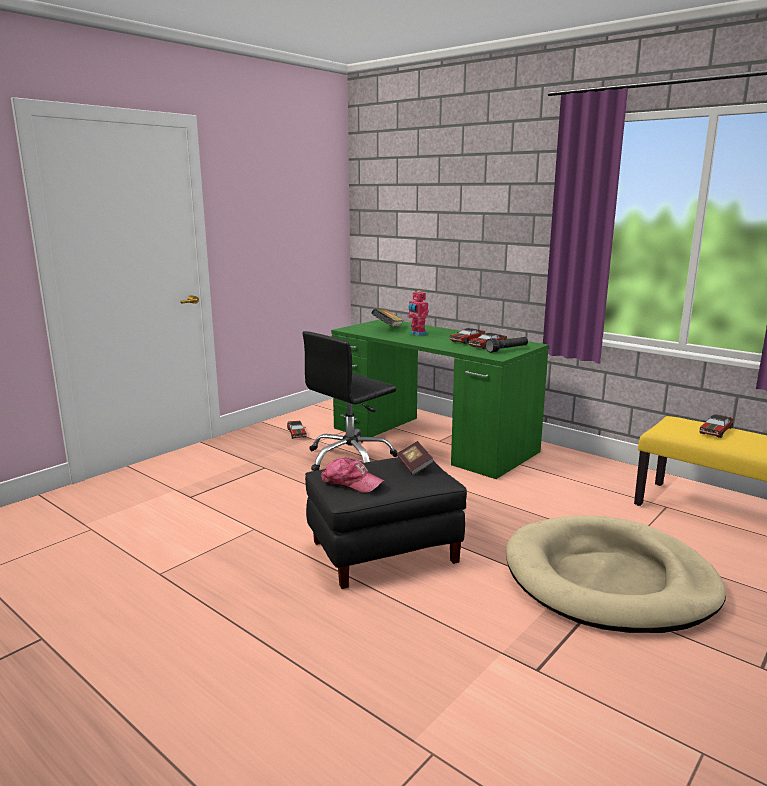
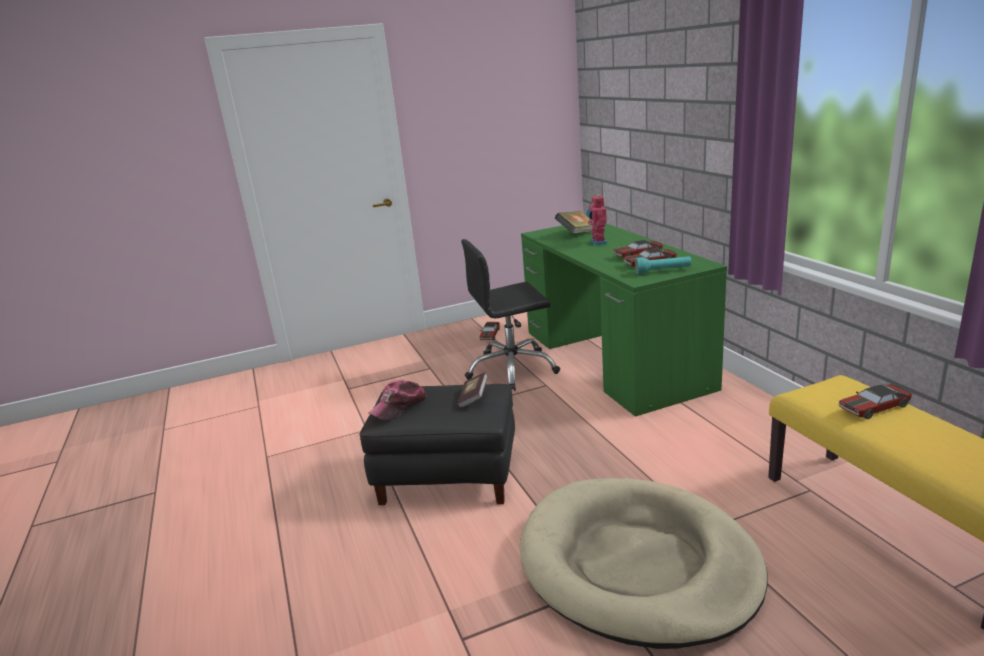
camera: 30 degrees right, 5 degrees up
cap [321,457,384,493] -> cap turned 75 degrees clockwise [368,380,427,421]
black flashlight [485,337,528,353] -> turquoise flashlight [635,256,691,274]

